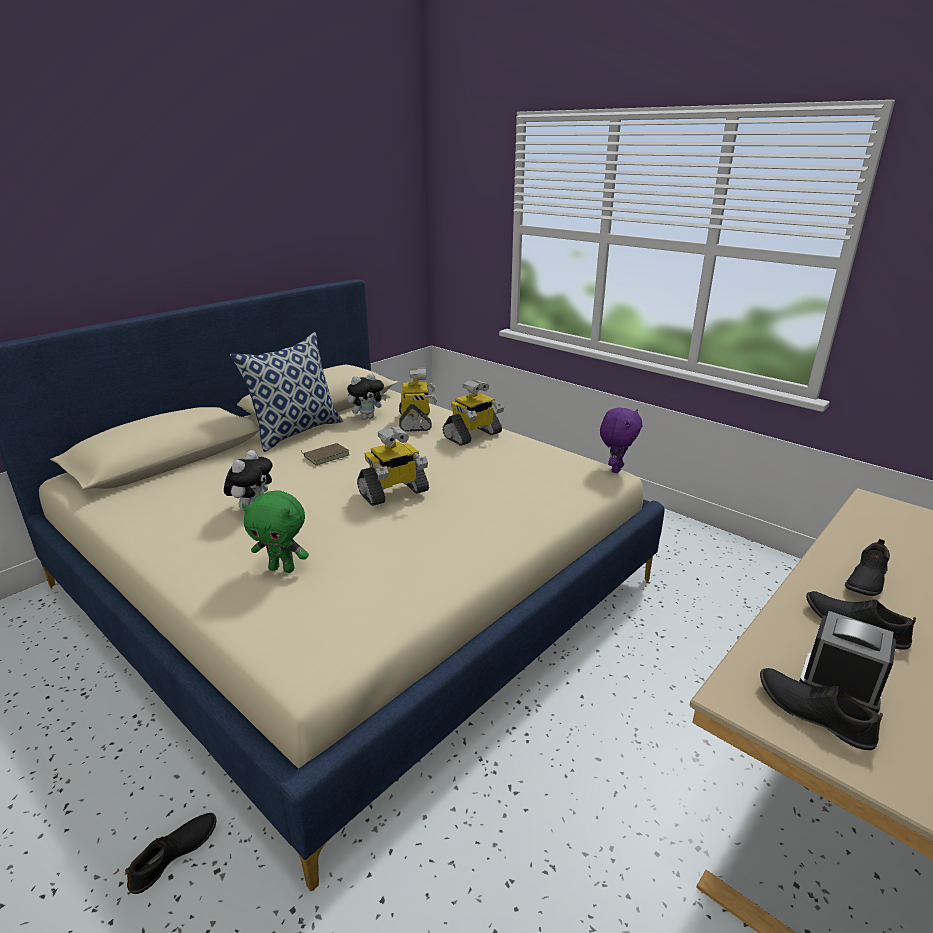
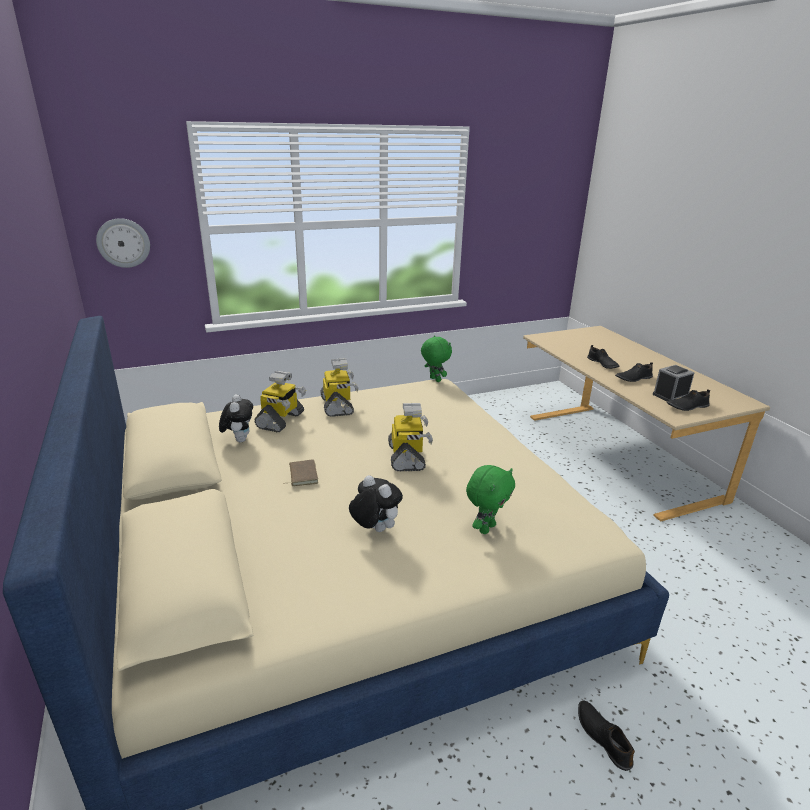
camera: 65 degrees left, 0 degrees up
pillow [230,332,343,452] -> none
toy robot [399,368,437,432] -> toy robot turned 90 degrees clockwise [254,371,306,433]
purple plush toy [600,408,642,473] -> green plush toy [421,335,452,382]
none -> wall clock [96,218,150,268]

